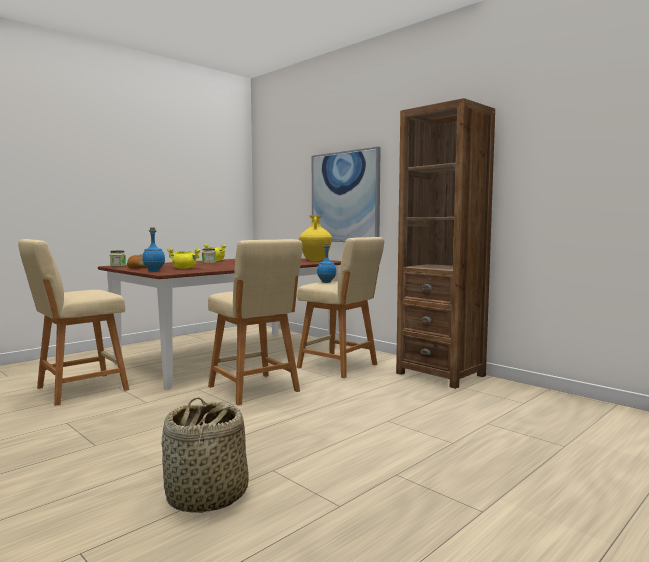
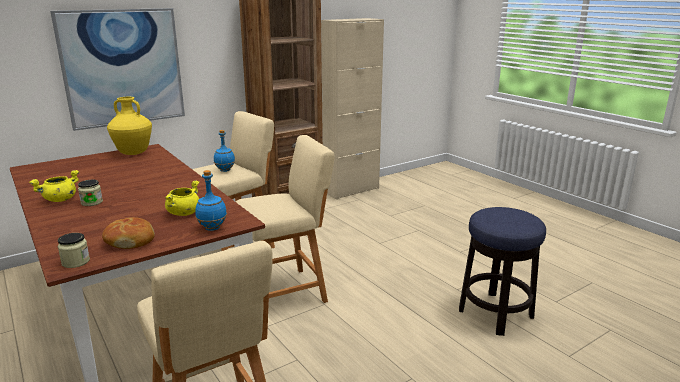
camera: 80 degrees left, 15 degrees up
basket [161,397,249,513] -> stool [459,207,546,336]
none -> beige cabinet [321,18,384,200]

